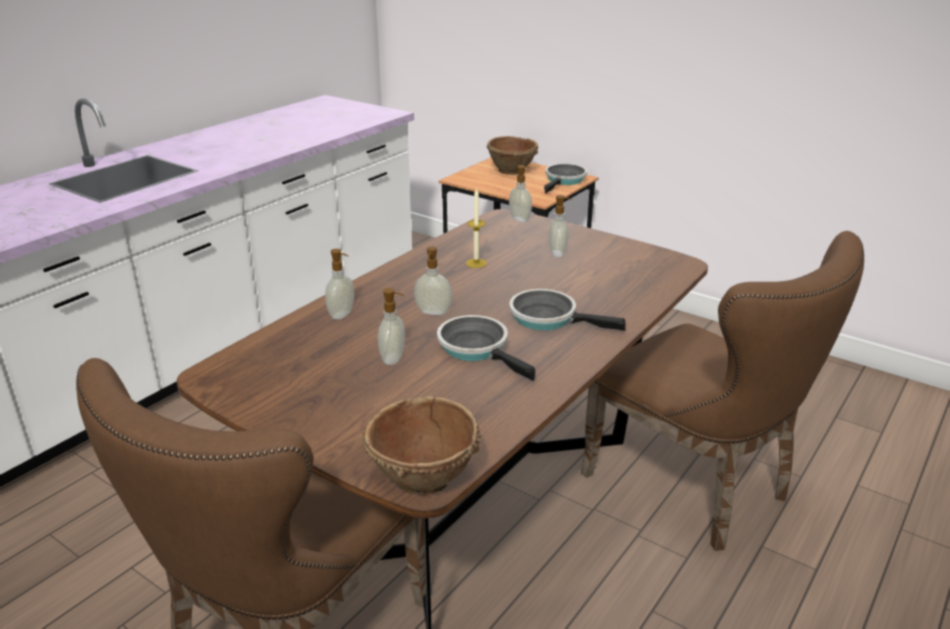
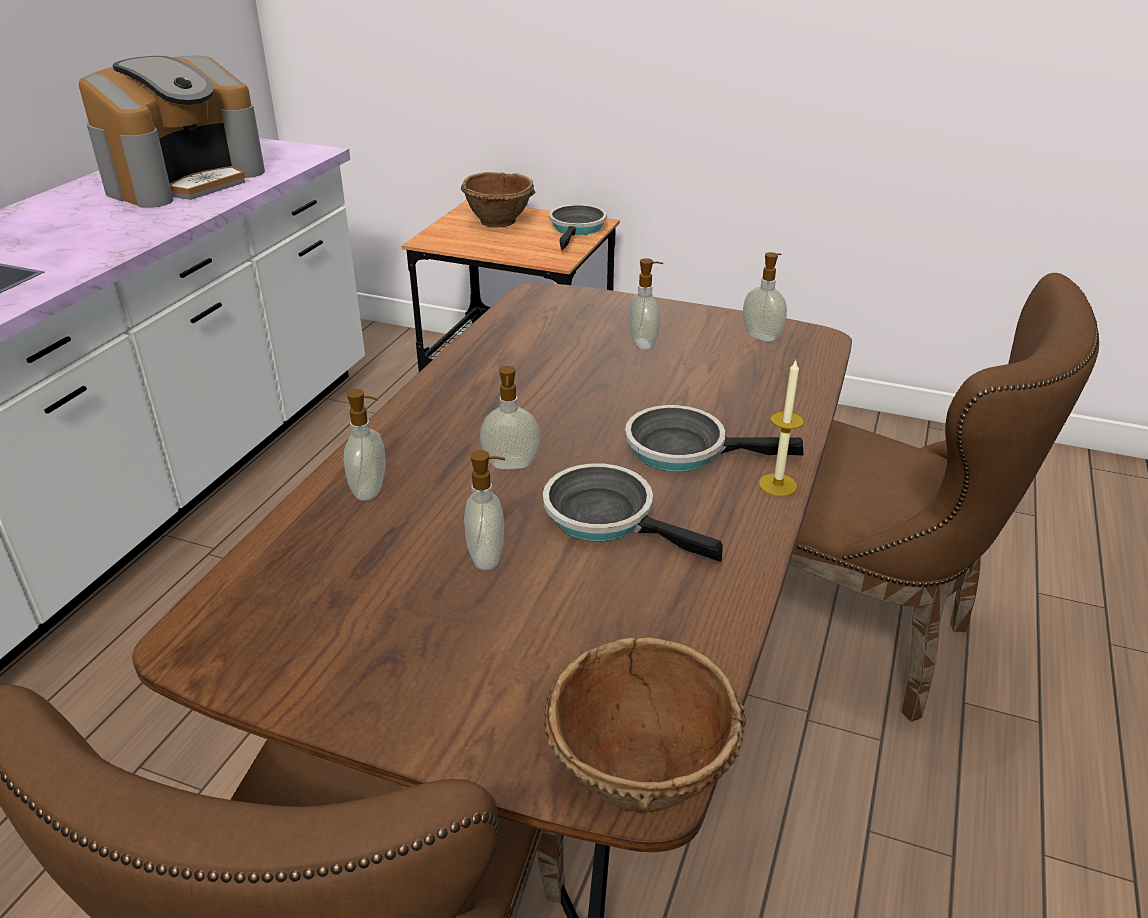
camera: 15 degrees left, 5 degrees up
candle [466,188,487,268] -> candle moved to [759,360,804,496]
soap dispenser [509,165,532,222] -> soap dispenser moved to [743,252,787,342]
none -> coffee machine [79,56,265,208]

